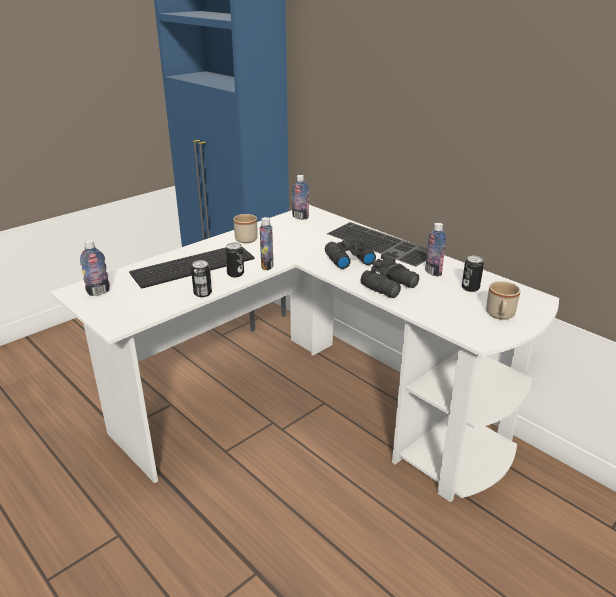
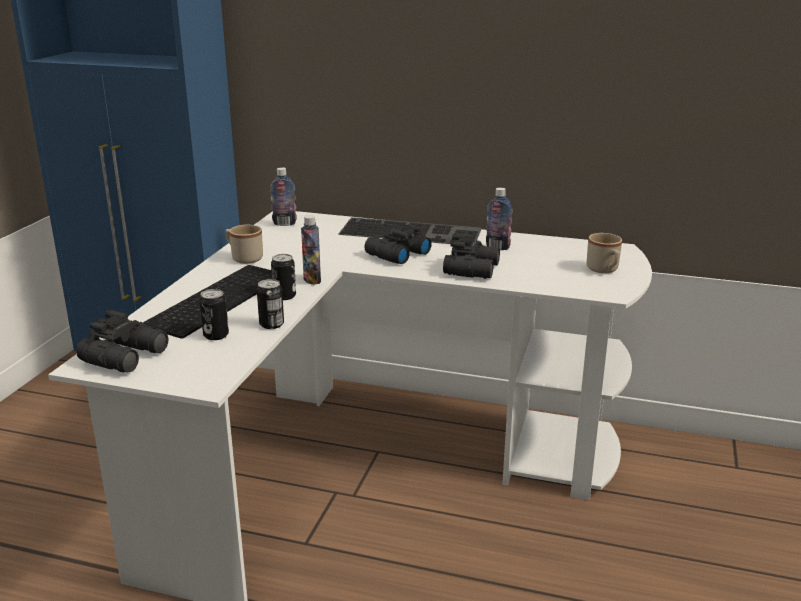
camera: 30 degrees left, 5 degrees down
bottle [80,240,110,296] -> black binoculars [76,310,168,372]
can [462,255,484,292] -> can moved to [199,289,229,340]

